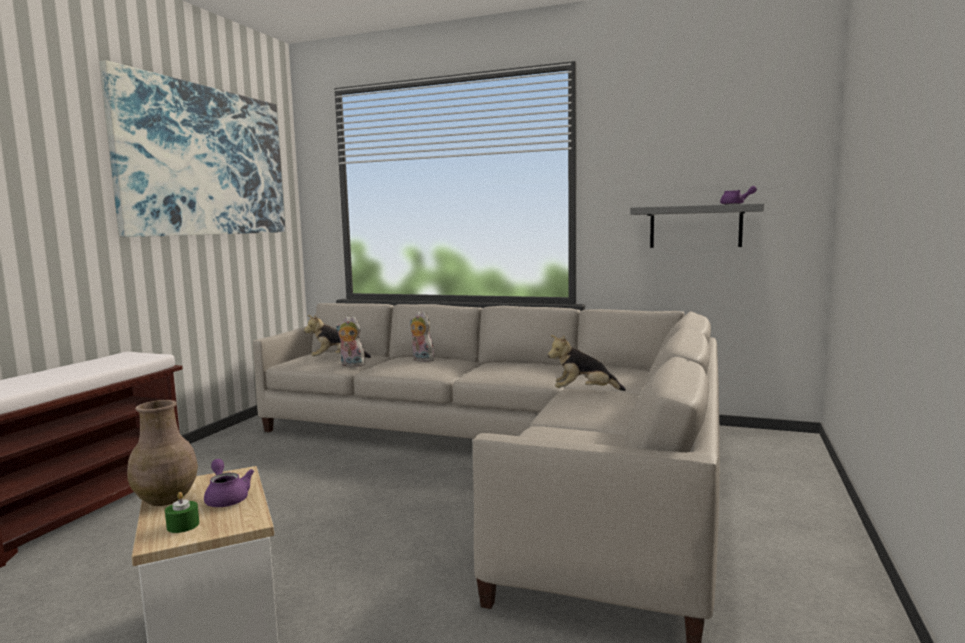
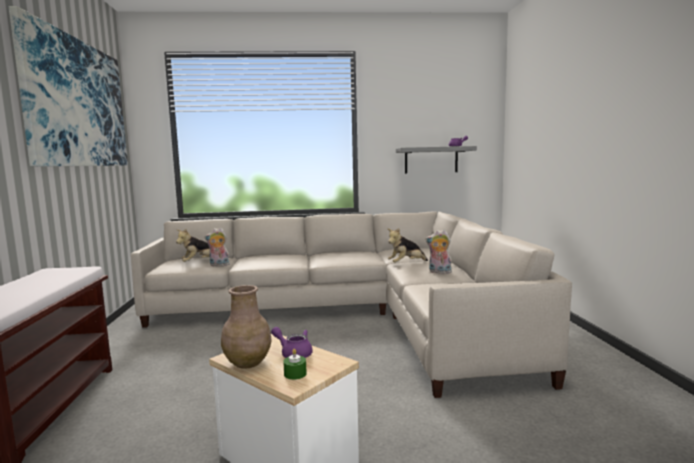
camera: 25 degrees left, 0 degrees up
plush toy [410,311,434,362] -> plush toy moved to [425,229,452,274]

